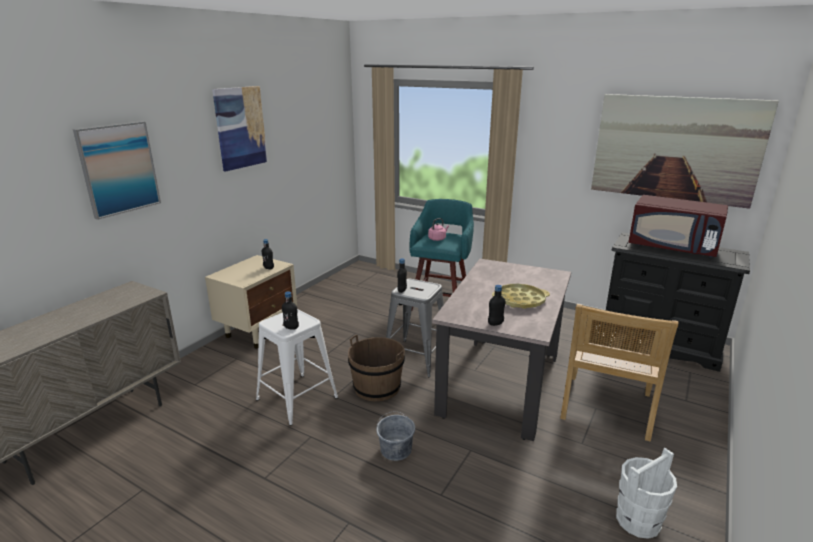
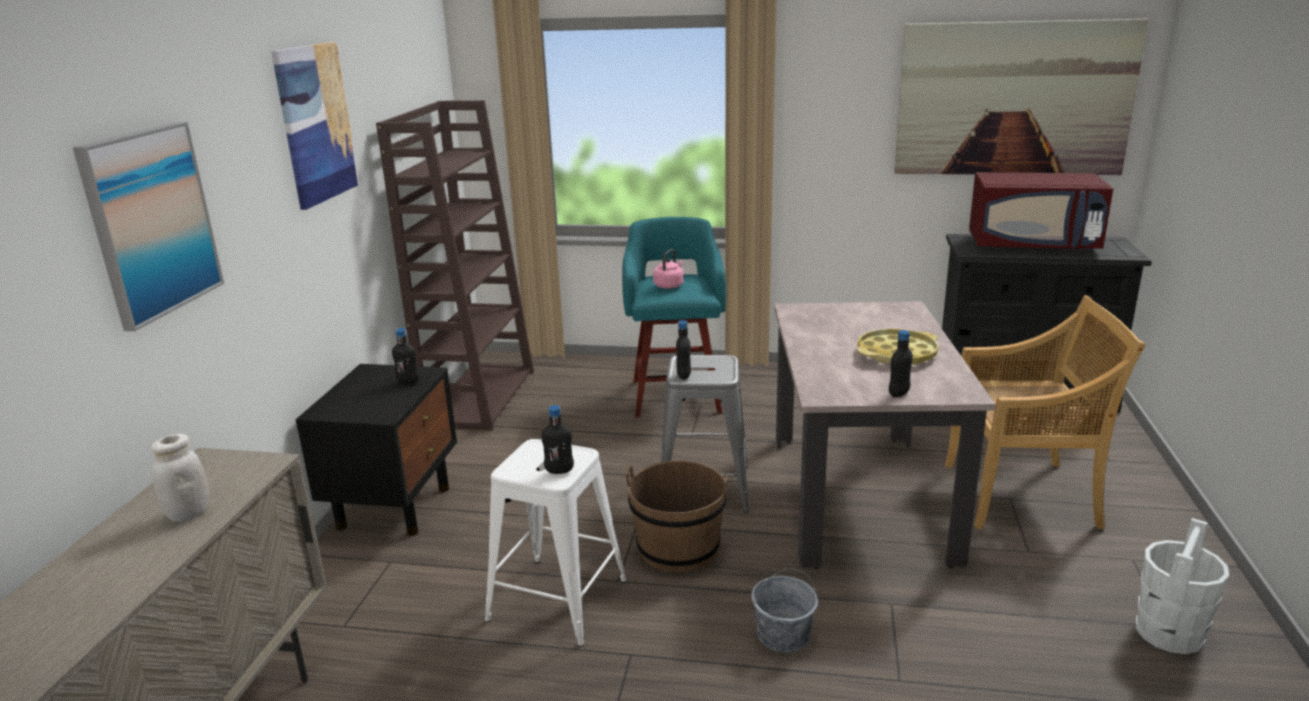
camera: 20 degrees left, 0 degrees up
beige nightstand [205,255,297,349] -> black nightstand [296,364,457,536]
beige chair [560,304,678,442] -> beige chair turned 90 degrees counterclockwise [945,295,1146,529]
none -> white jar [151,434,209,522]
none -> brown bookcase [376,100,534,431]

